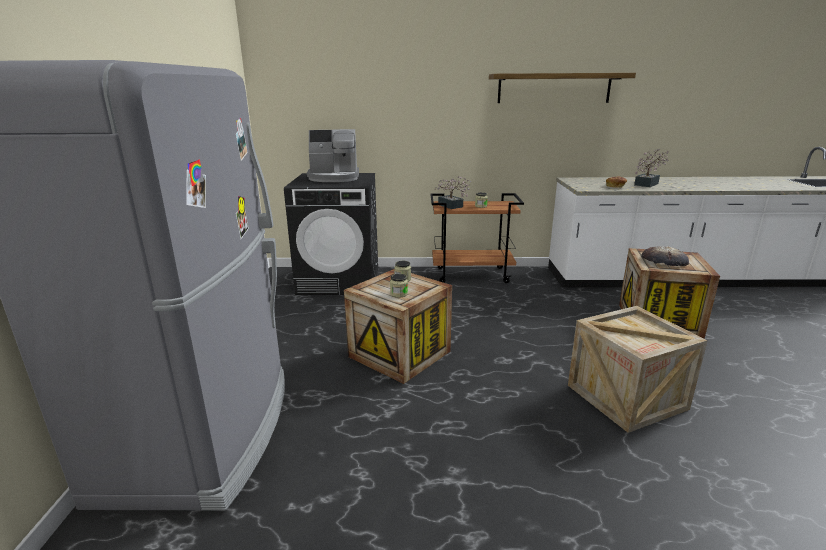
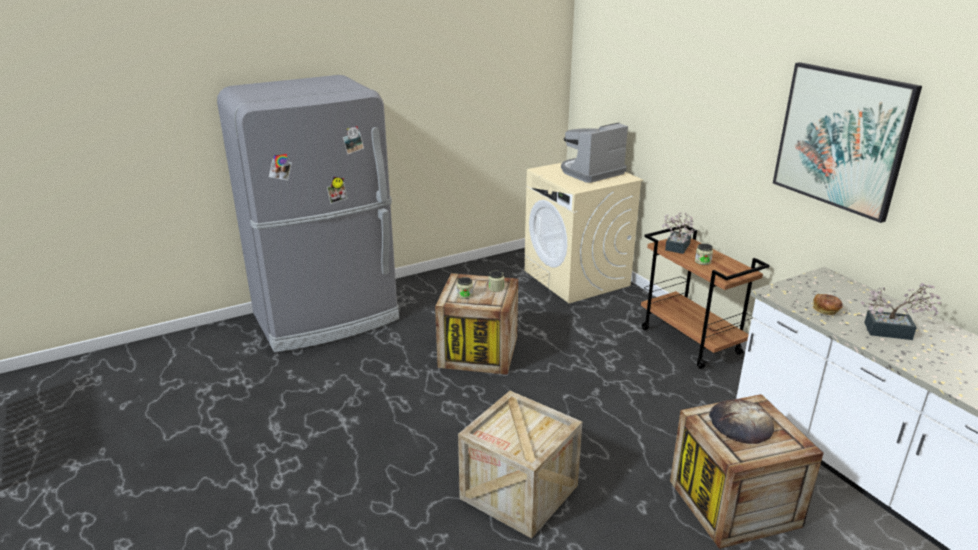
camera: 60 degrees right, 5 degrees up
black washing machine [284,173,378,295] -> beige washing machine [524,163,643,303]
coffee machine [307,129,359,182] -> coffee machine turned 90 degrees clockwise [561,123,628,183]
shelf [489,73,636,103] -> picture [773,62,922,223]

